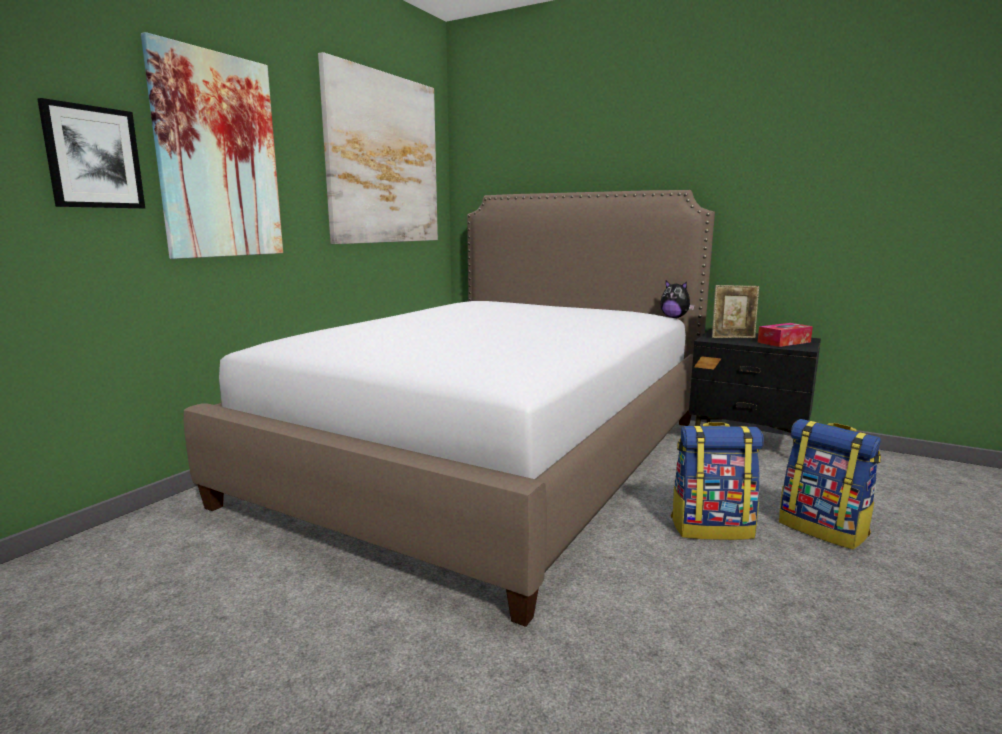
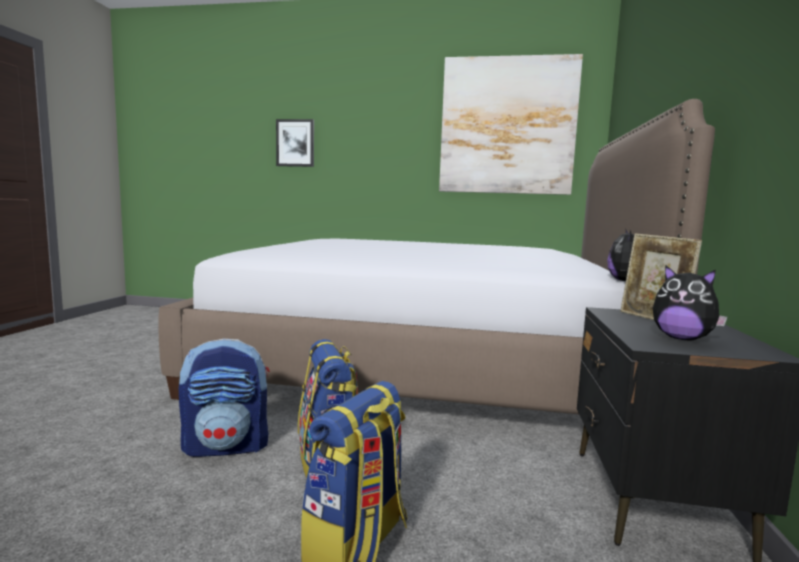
camera: 70 degrees right, 5 degrees down
picture [141,32,283,259] -> none
tissue box [757,323,813,347] -> plush toy [653,265,728,341]
none -> backpack [179,339,270,457]

